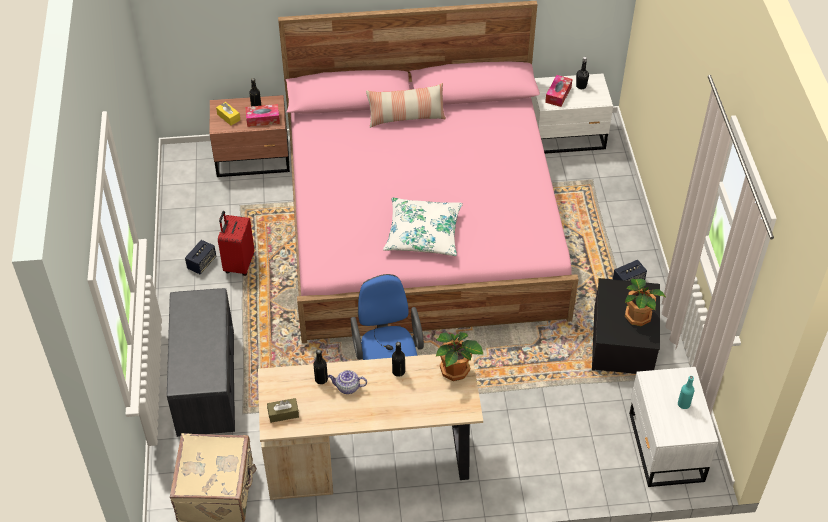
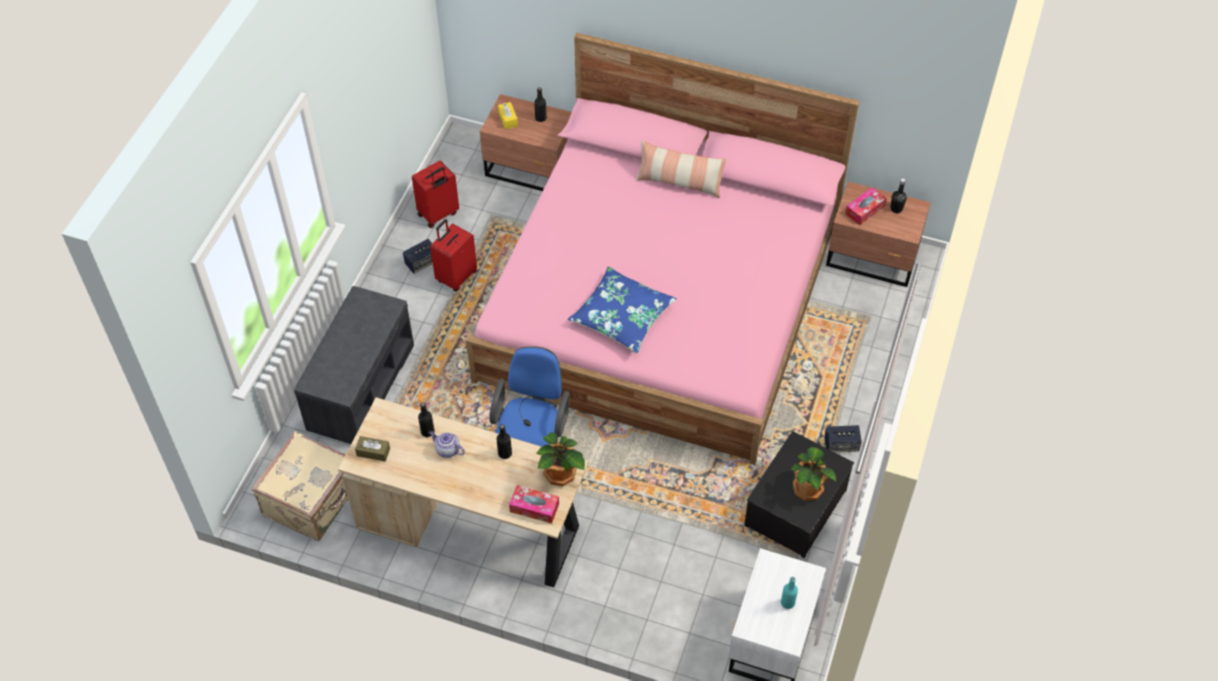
camera: 25 degrees right, 5 degrees up
tissue box [245,104,280,127] -> tissue box moved to [509,485,559,523]
white pillow [383,198,463,256] -> blue pillow [568,267,676,354]
white nightstand [531,73,613,154] -> brown nightstand [826,182,931,287]
none -> red suitcase [412,161,459,228]

